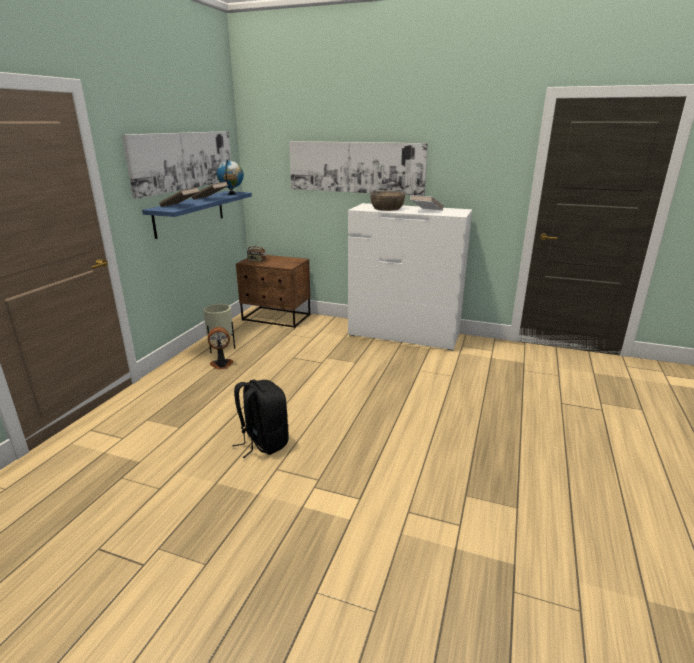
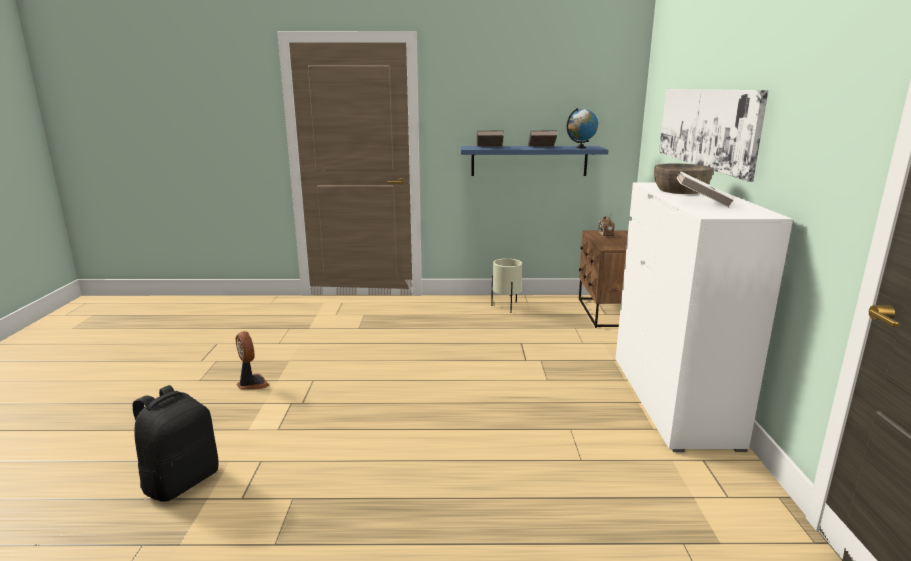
camera: 70 degrees right, 5 degrees down
picture [122,131,231,199] -> none
fan [208,327,233,370] -> fan moved to [236,331,269,390]
black backpack [232,380,289,458] -> black backpack moved to [133,385,219,502]

